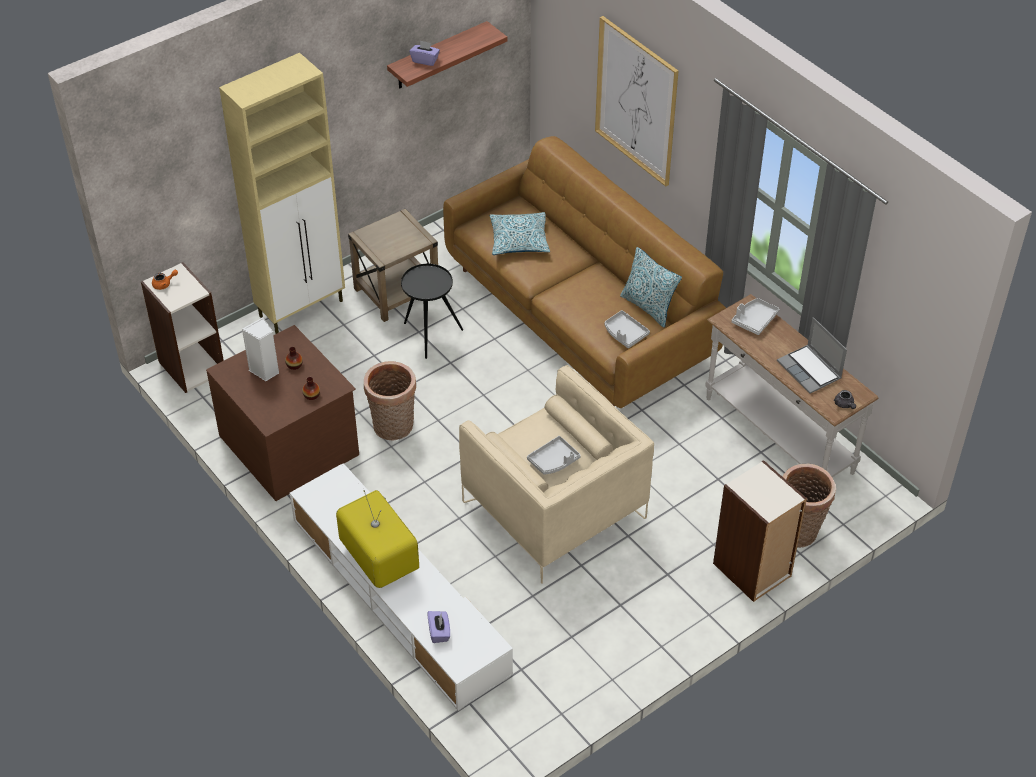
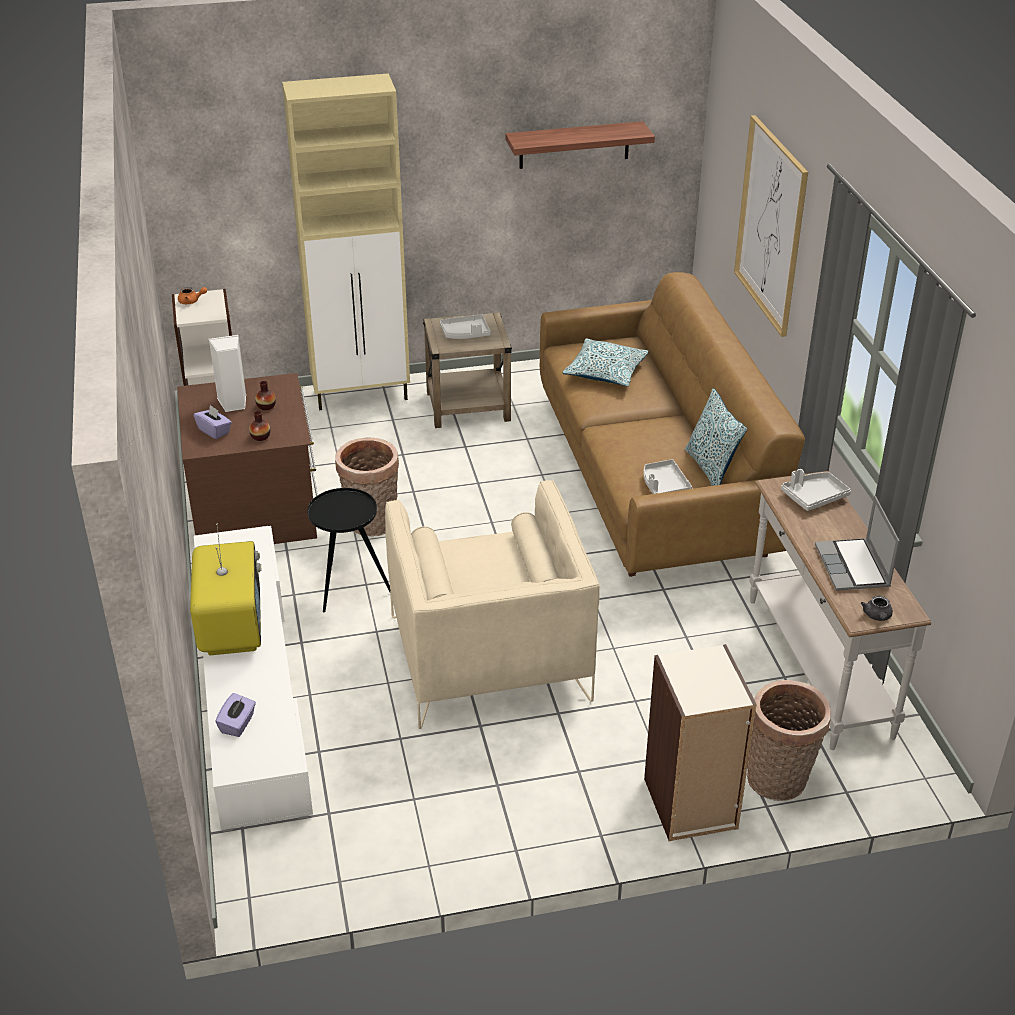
camera: 25 degrees right, 10 degrees down
black side table [401,264,463,359] -> black side table moved to [307,488,390,612]
purple tissue box [409,40,440,66] -> purple tissue box moved to [194,405,232,439]
grey tray [527,436,581,475] -> grey tray moved to [440,314,491,339]

